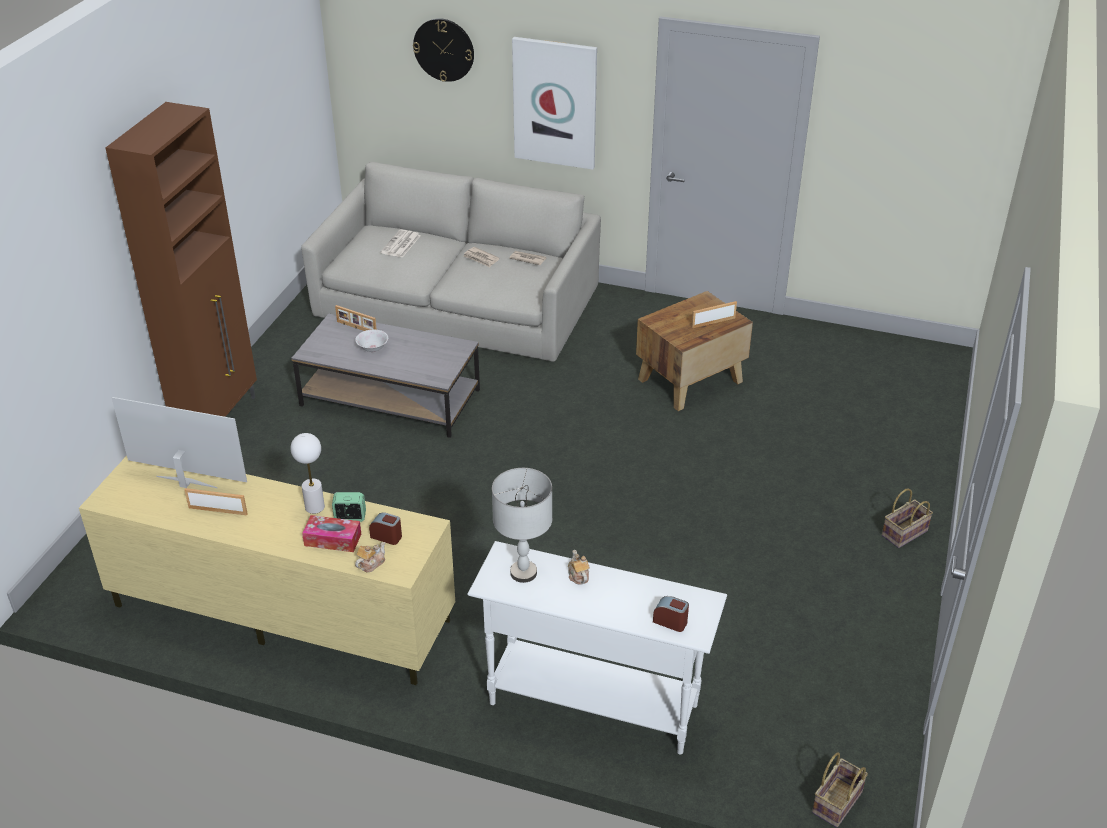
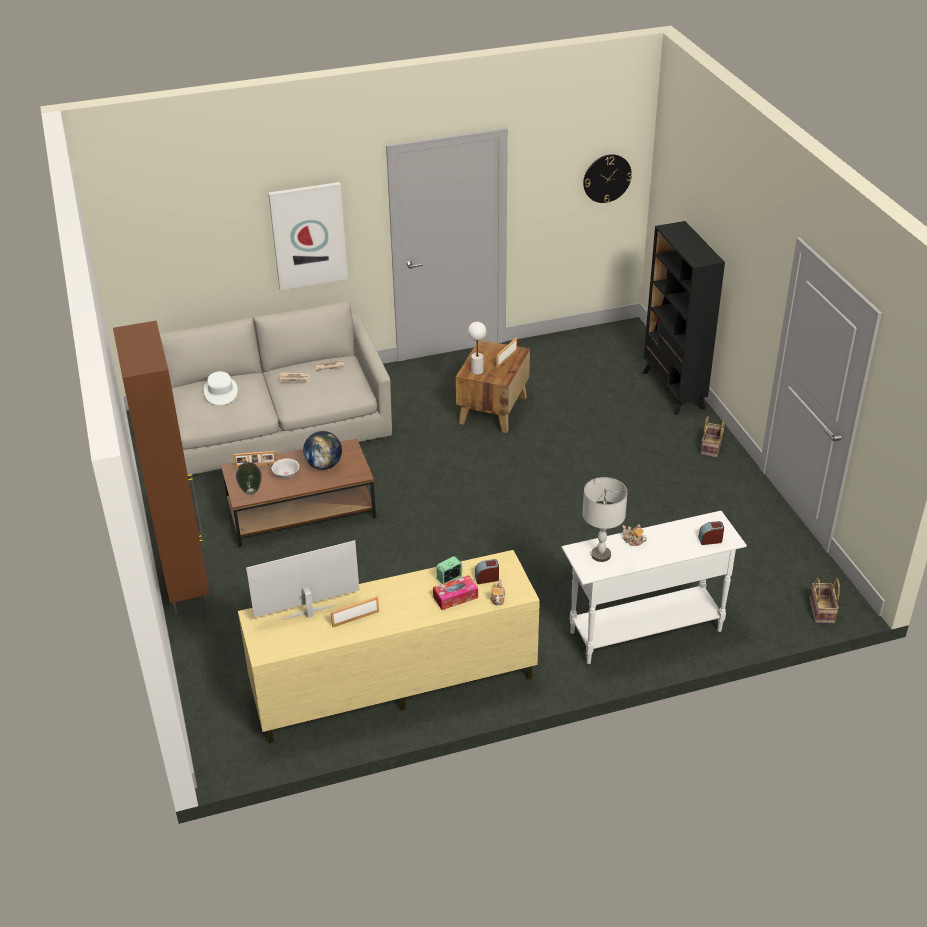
camera: 35 degrees left, 0 degrees up
grey coffee table [291,313,480,438] -> brown coffee table [221,438,376,547]
white table lamp [291,433,325,514] -> white table lamp moved to [468,322,486,375]
newspaper [380,229,421,258] -> white hat [204,371,237,405]
wall clock [413,18,474,82] -> wall clock moved to [583,154,632,203]
none -> vase [236,462,262,495]
none -> globe [303,431,342,470]
none -> black bookcase [643,221,725,415]

